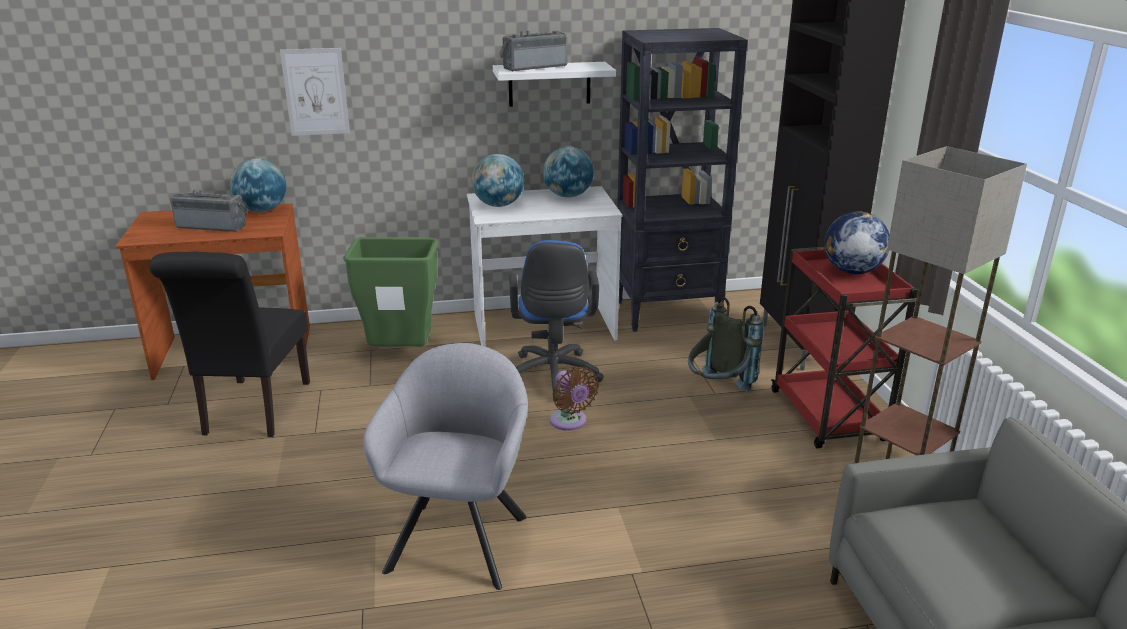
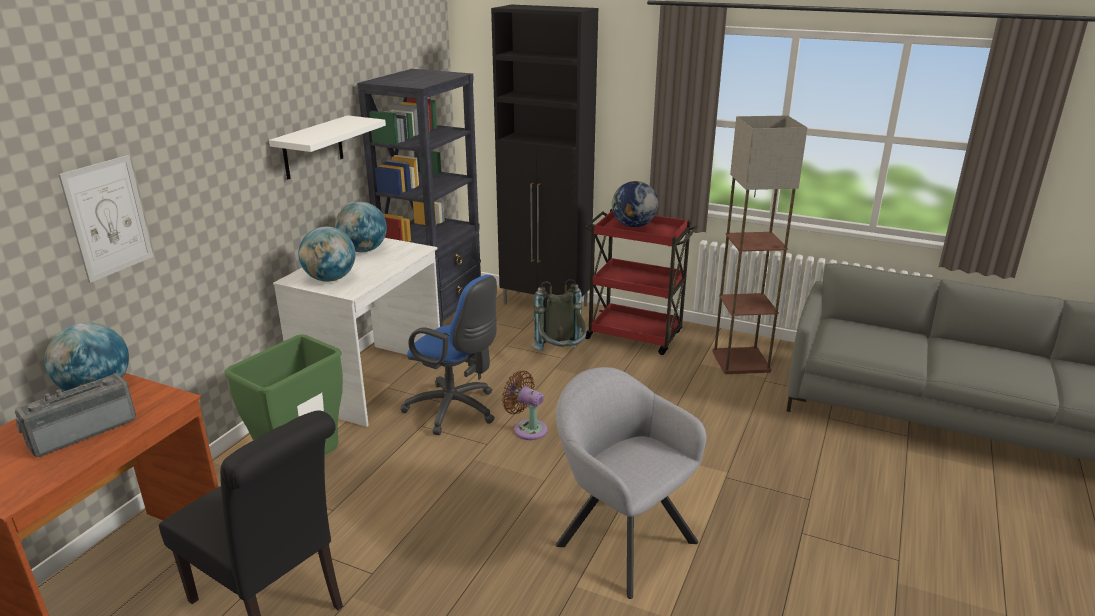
camera: 55 degrees left, 0 degrees up
radio [499,31,567,71] -> none
brown fan [550,367,599,430] -> brown fan turned 150 degrees counterclockwise [502,371,547,440]

